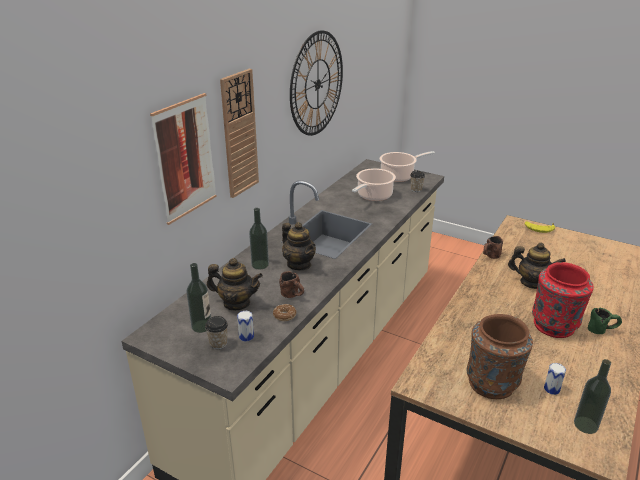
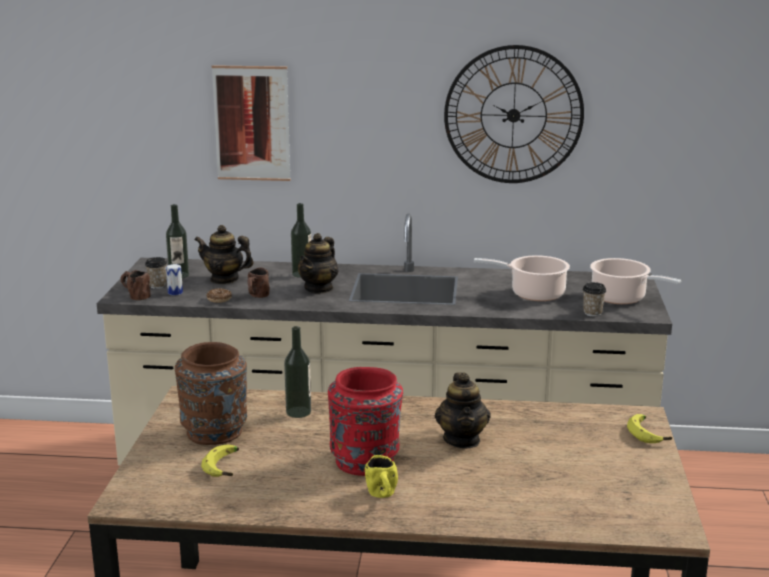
camera: 65 degrees right, 10 degrees down
teapot [207,258,263,310] -> teapot turned 120 degrees clockwise [195,225,253,284]
wall clock [220,69,259,198] -> none
brown mug [483,236,503,259] -> brown mug moved to [120,270,151,300]
can [544,363,566,395] -> banana [201,445,239,477]
bottle [574,359,611,434] -> bottle moved to [284,326,311,418]
green mug [588,308,622,334] -> yellow mug [365,455,398,498]

